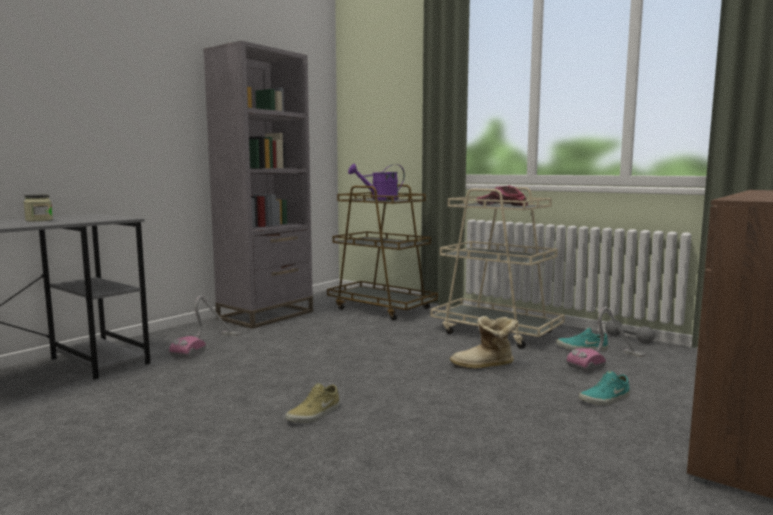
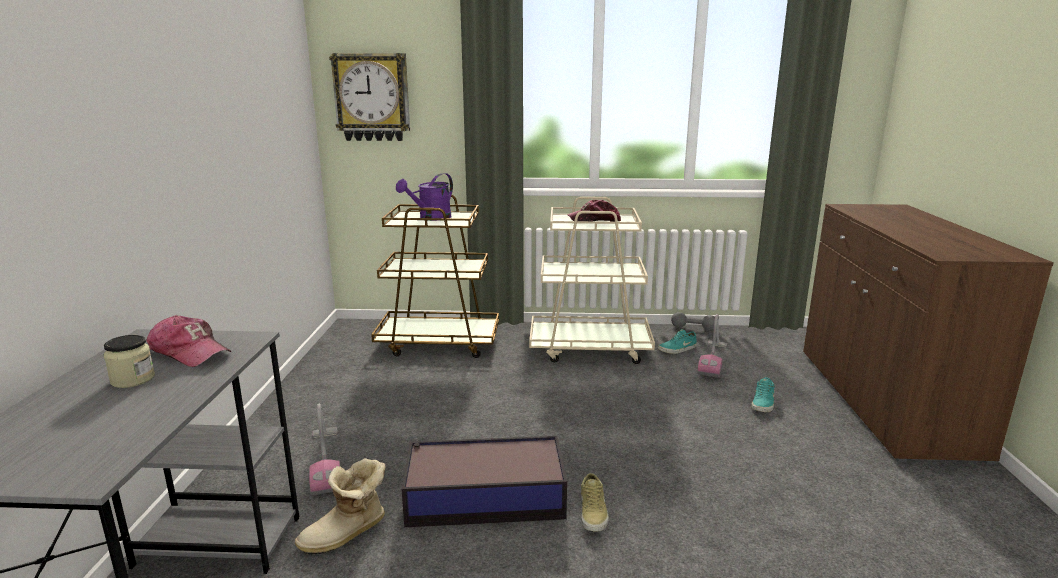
camera: 35 degrees left, 10 degrees up
grey bookcase [203,41,313,329] -> none
boot [450,316,519,369] -> boot moved to [295,458,386,555]
none -> cap [147,315,231,367]
none -> wall clock [329,53,410,141]
none -> storage box [402,436,567,527]

